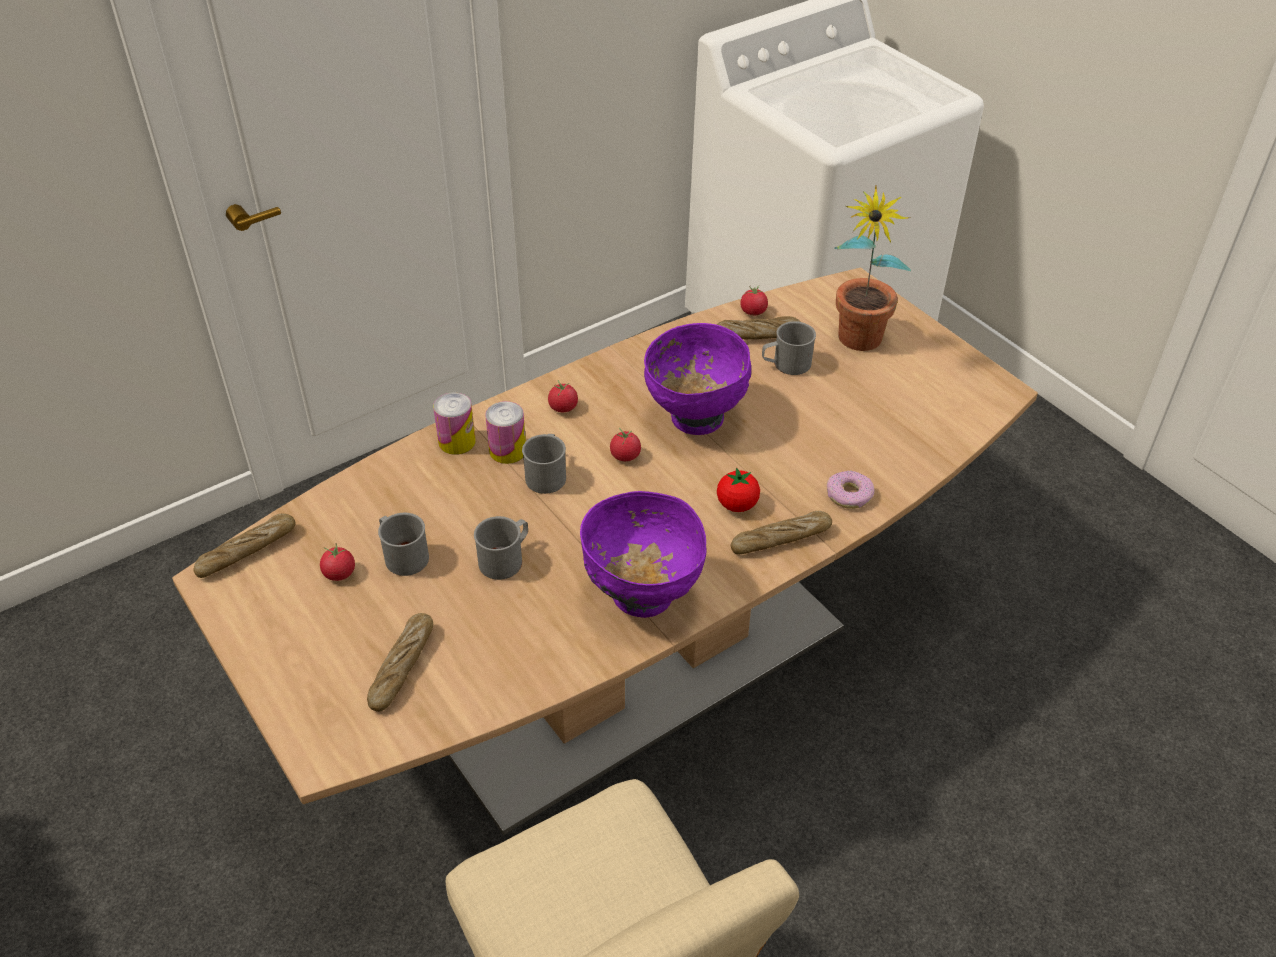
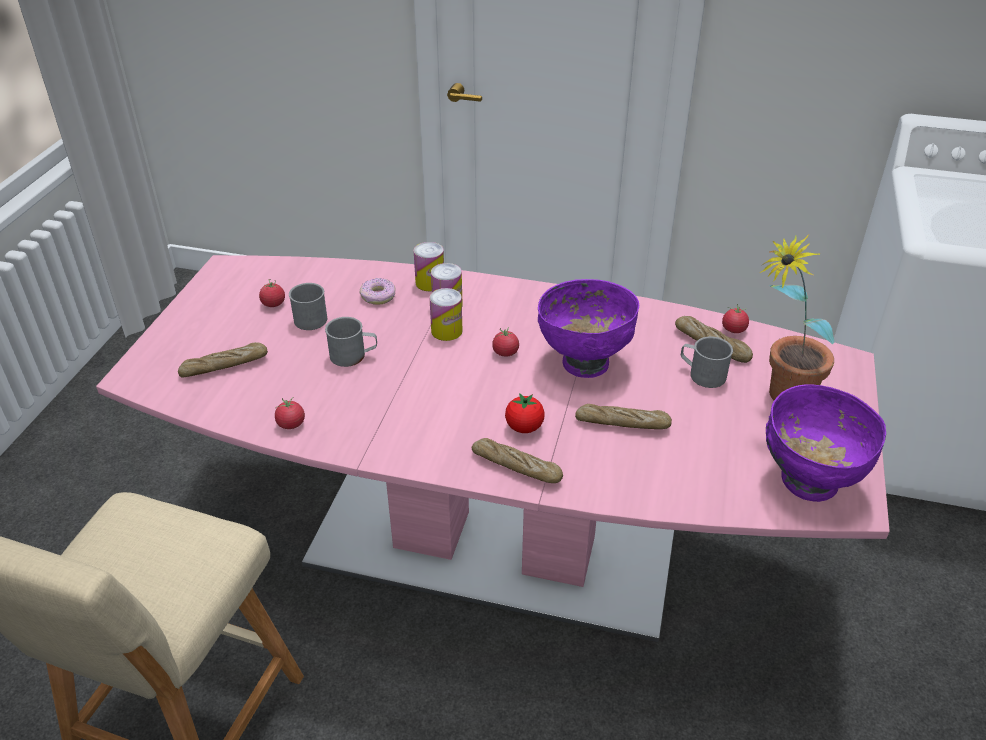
camera: 50 degrees right, 5 degrees down
brown dining table [172,268,1038,835] -> pink dining table [96,255,890,642]
bread [193,514,296,578] -> bread moved to [575,404,672,429]
grey mug [522,434,566,494] -> can [429,288,463,341]
tomato [548,380,578,412] -> tomato moved to [275,397,305,429]
purple bowl [580,491,706,618] -> purple bowl moved to [766,384,886,502]
donut [826,471,875,509] -> donut moved to [360,278,396,305]

